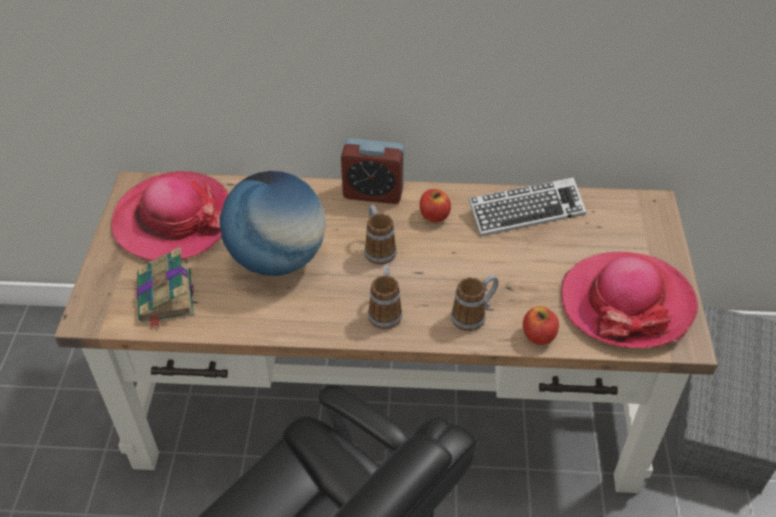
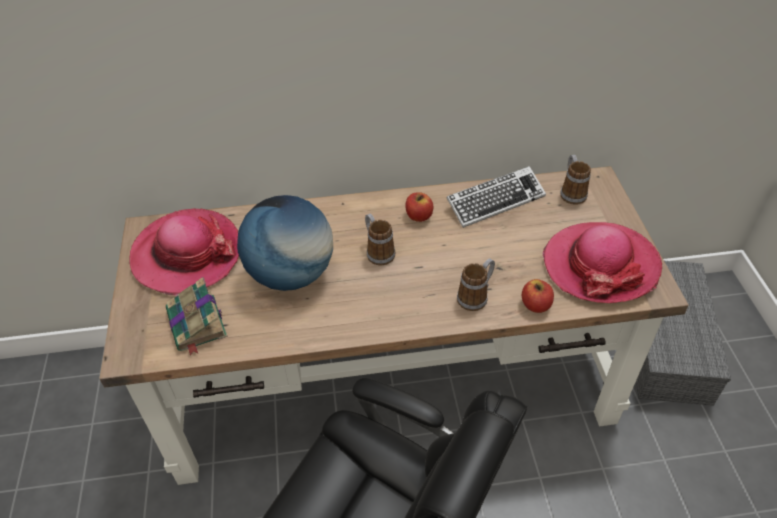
camera: 10 degrees left, 0 degrees up
alarm clock [341,138,404,204] -> none
mug [368,265,402,329] -> mug moved to [560,155,591,205]

